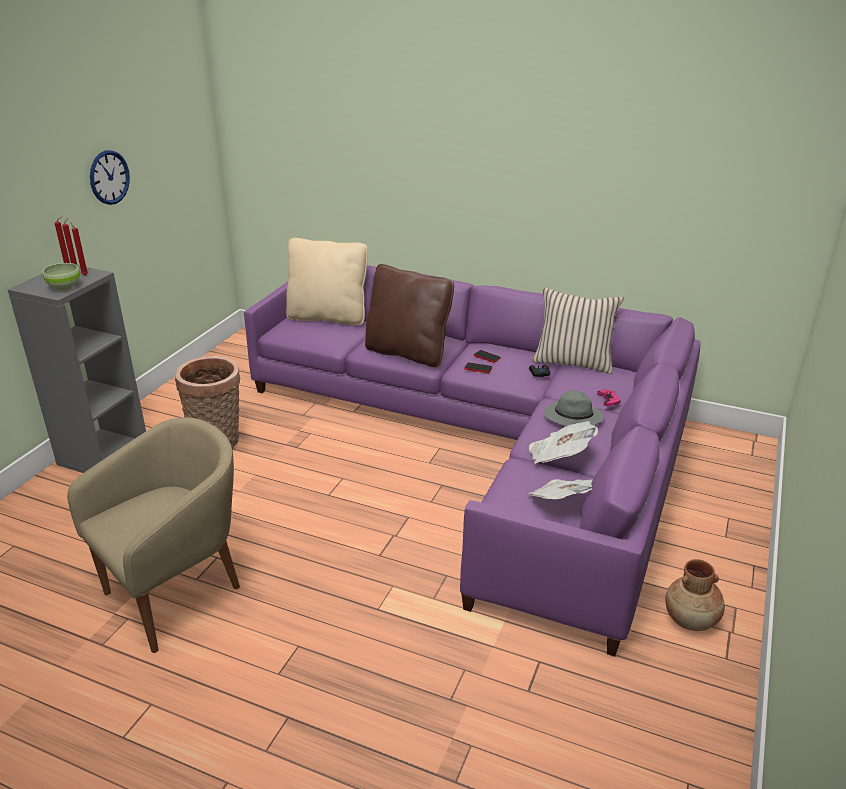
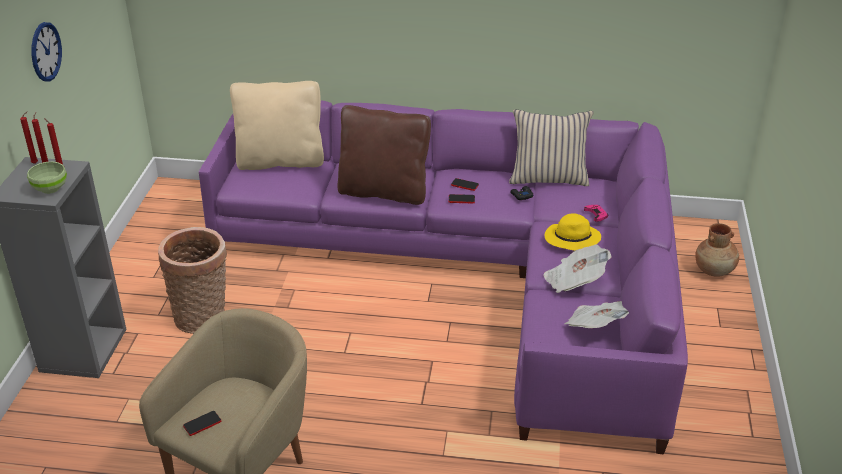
camera: 15 degrees left, 5 degrees up
grey hat [544,390,604,426] -> yellow hat [545,213,601,250]
brown vase [666,559,725,631] -> brown vase moved to [695,223,739,277]
none -> phone [183,411,221,436]

